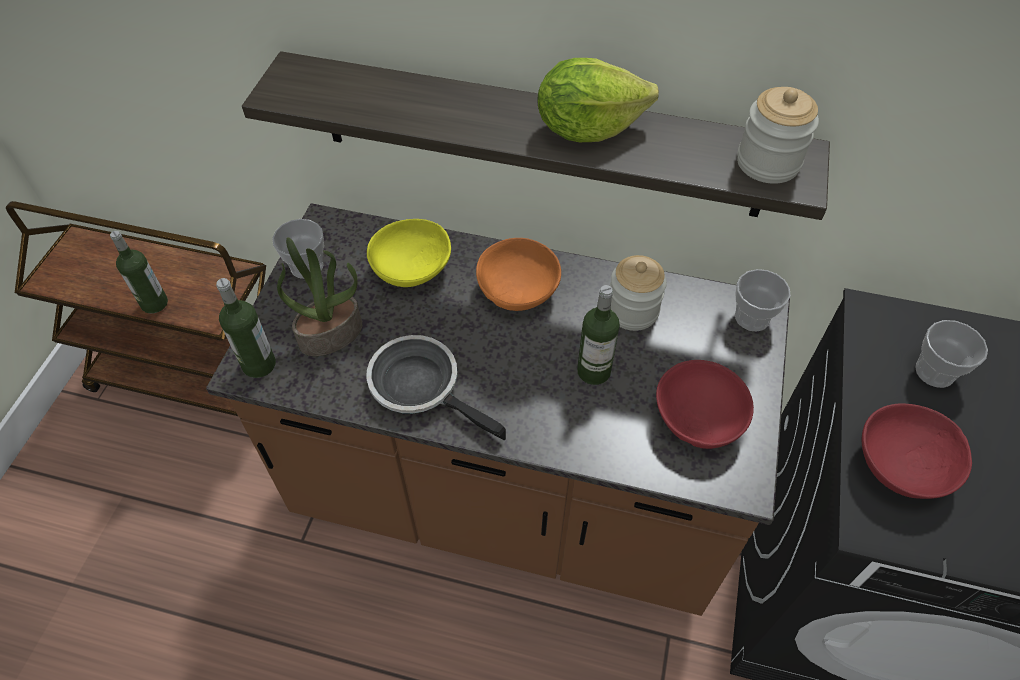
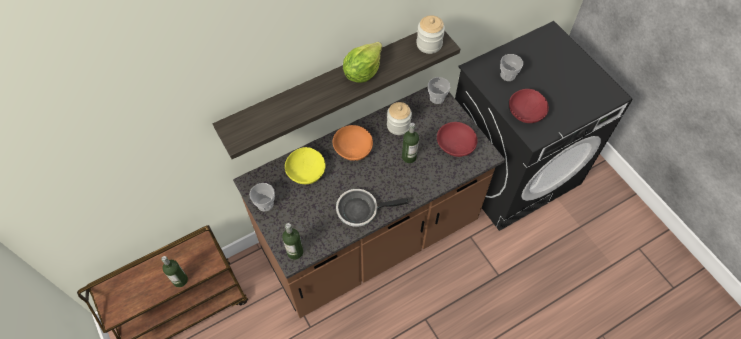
camera: 45 degrees left, 5 degrees up
potted plant [277,237,362,356] -> none

